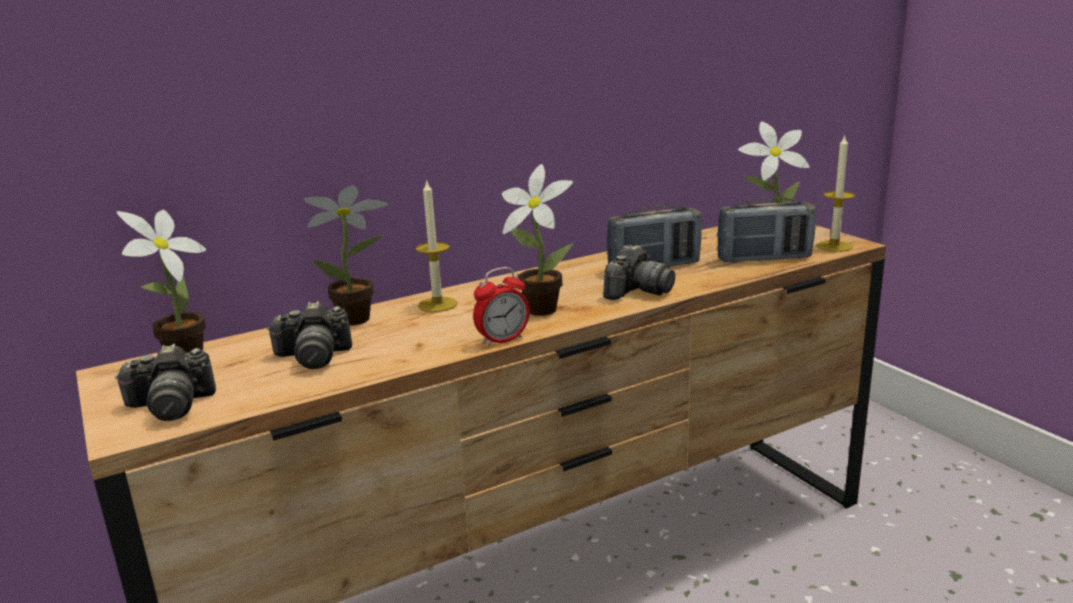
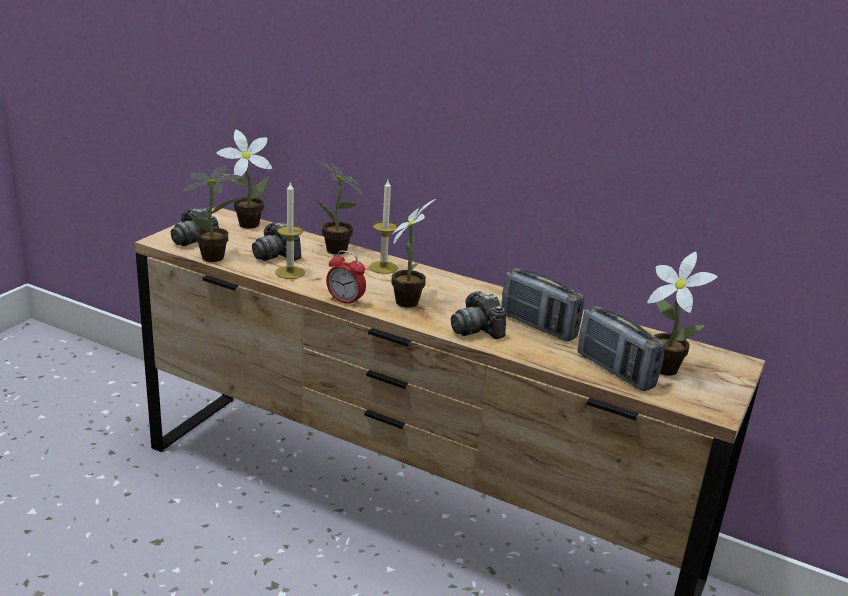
camera: 55 degrees right, 5 degrees up
camera [603,245,675,300] -> camera turned 60 degrees clockwise [451,291,506,339]
candle [817,135,855,252] -> candle moved to [275,181,305,279]
none -> potted plant [183,166,243,262]

